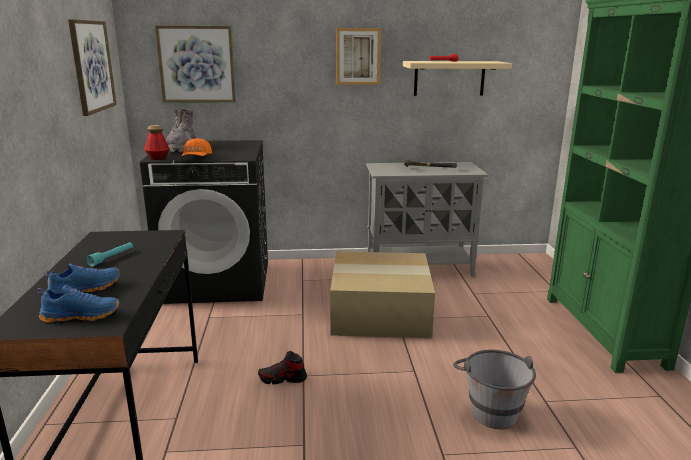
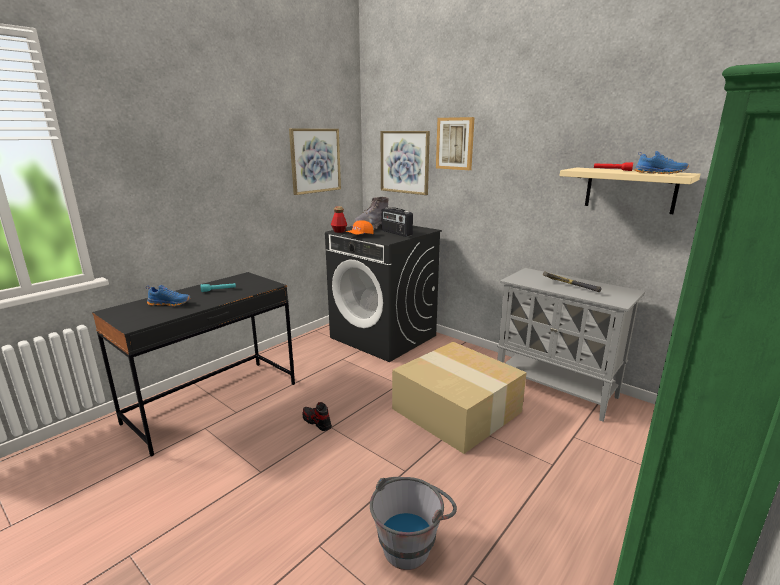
camera: 45 degrees right, 0 degrees up
blue shoe [36,285,119,323] -> blue shoe moved to [634,151,689,174]
picture [336,28,381,85] -> picture moved to [436,117,475,170]
none -> radio [382,207,413,237]

